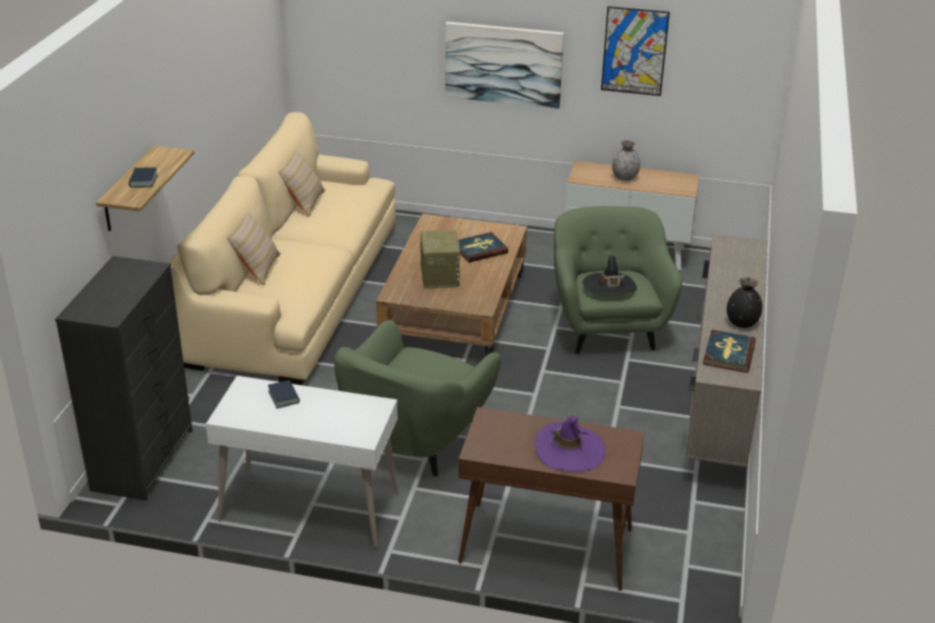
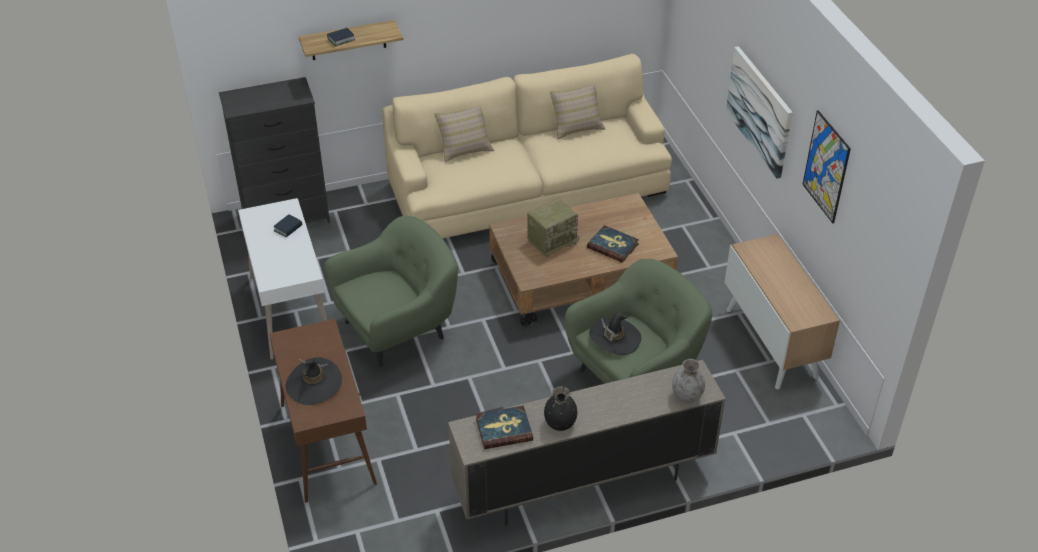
camera: 60 degrees right, 10 degrees up
green armchair [334,320,501,477] -> green armchair turned 150 degrees clockwise [324,216,458,367]
purple hat [535,414,606,471] -> black hat [285,357,342,405]
grey vase [612,140,640,181] -> grey vase moved to [672,359,705,403]

